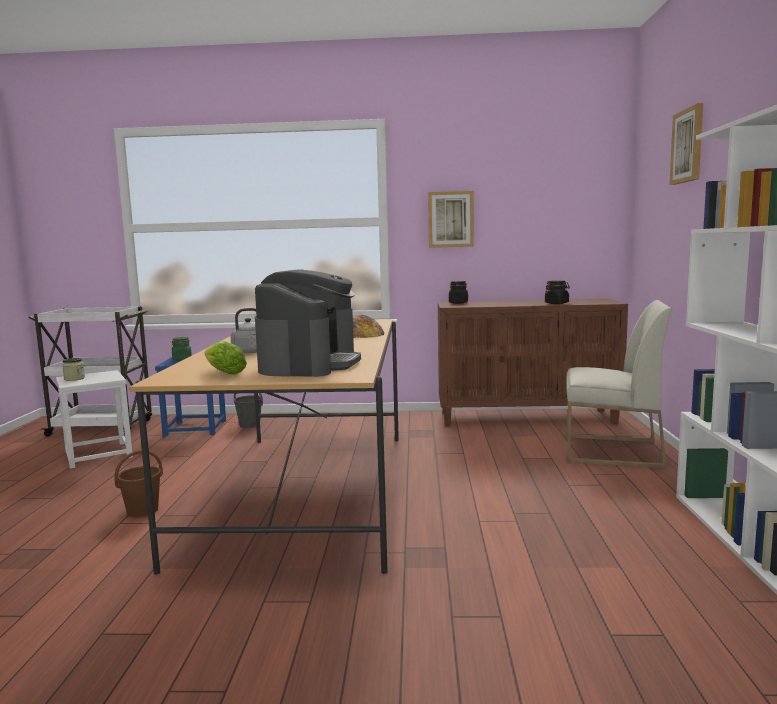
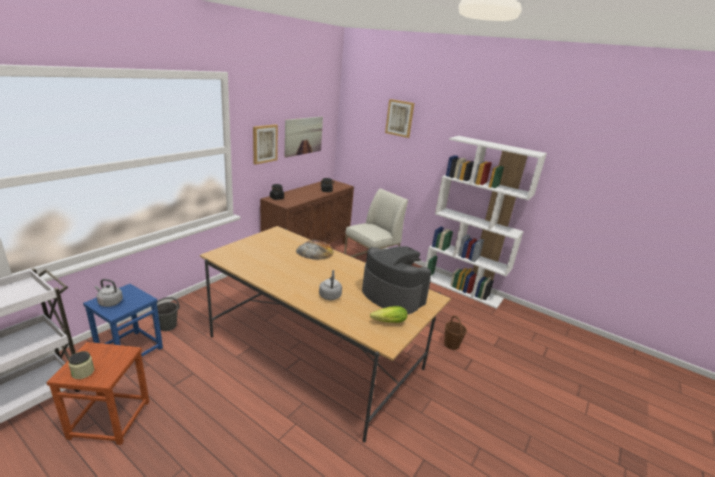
camera: 60 degrees left, 15 degrees up
white stool [56,370,133,469] -> brown stool [46,342,149,445]
brown bucket [115,450,163,517] -> brown bucket moved to [444,315,467,350]
green jar [172,337,192,361] -> grey kettle [95,279,123,307]
none -> picture [285,116,323,157]

